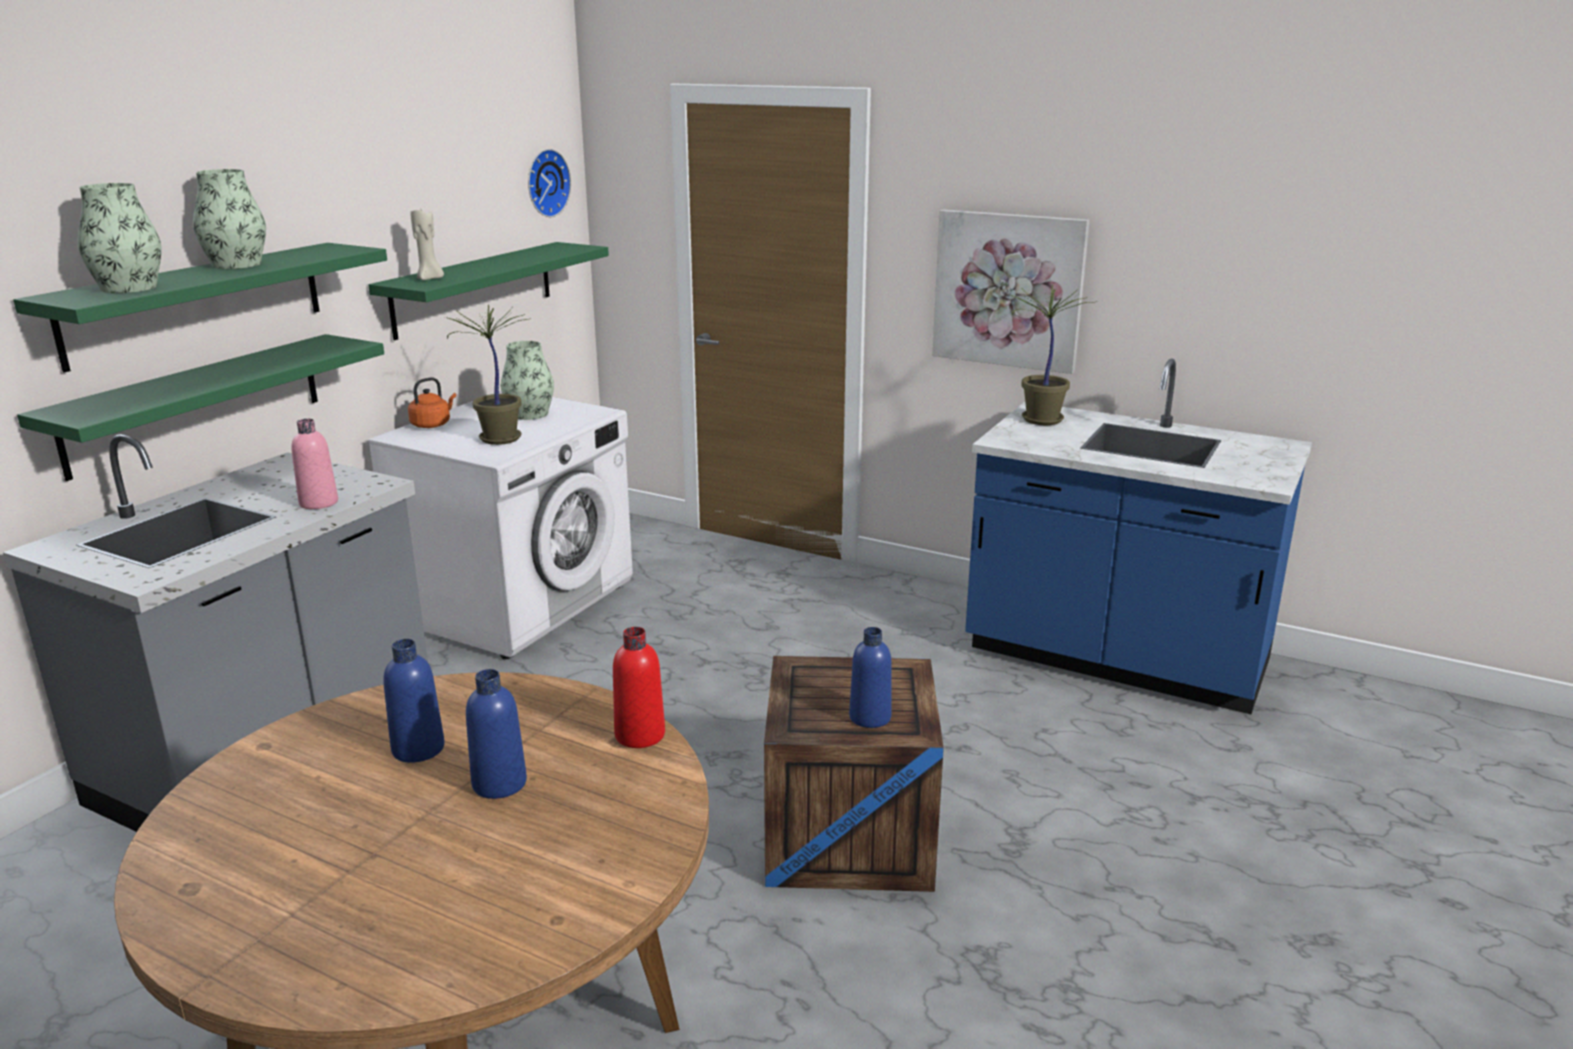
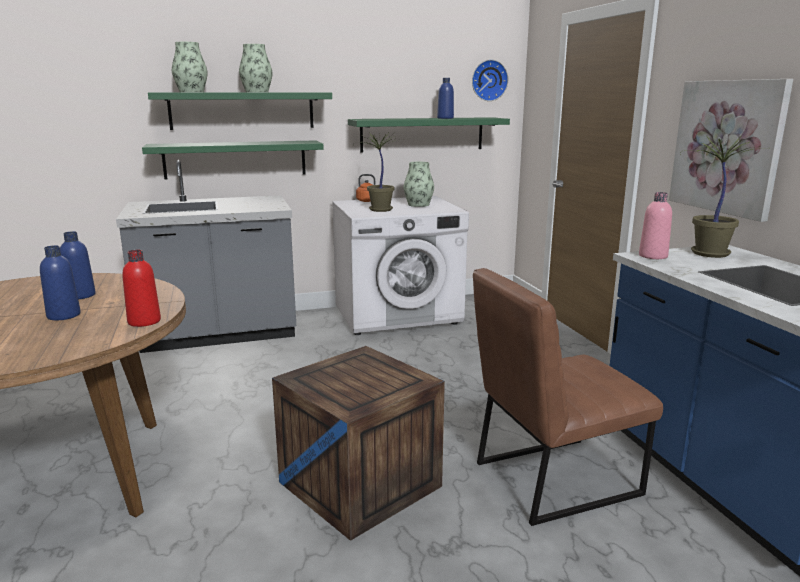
camera: 45 degrees right, 5 degrees down
pink bottle [291,419,338,509] -> pink bottle moved to [639,192,672,259]
beige candle [410,210,444,280] -> none
blue bottle [849,627,892,728] -> blue bottle moved to [437,78,454,119]
none -> brown chair [473,268,663,526]

